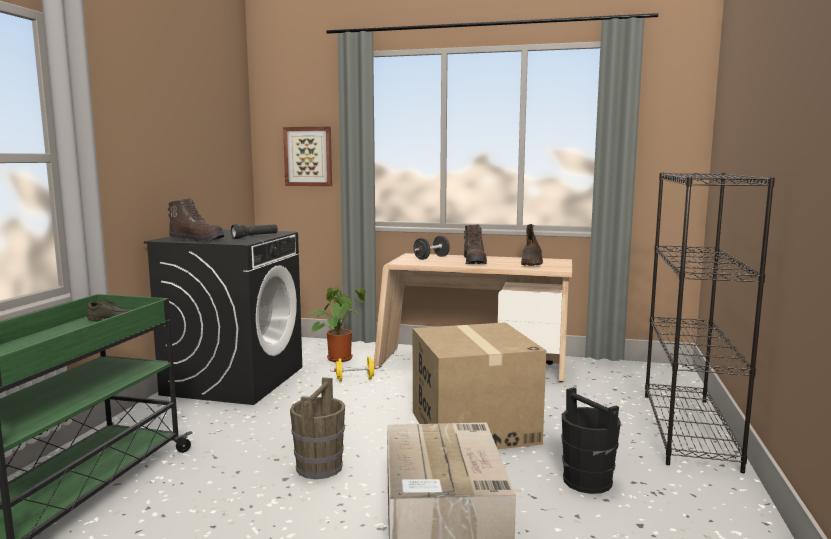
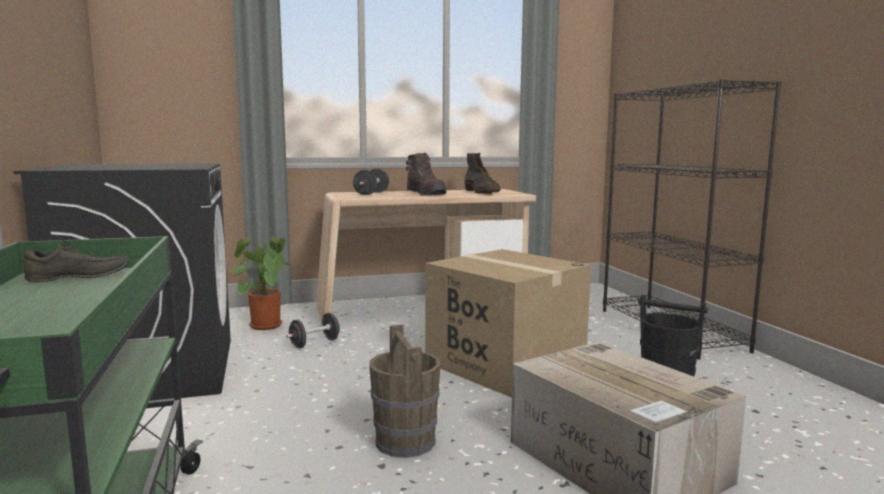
camera: 30 degrees left, 0 degrees up
brown boot [168,198,225,242] -> none
black flashlight [231,224,278,239] -> none
picture [283,126,332,186] -> none
yellow dumbbell [331,357,379,382] -> black dumbbell [286,313,341,348]

